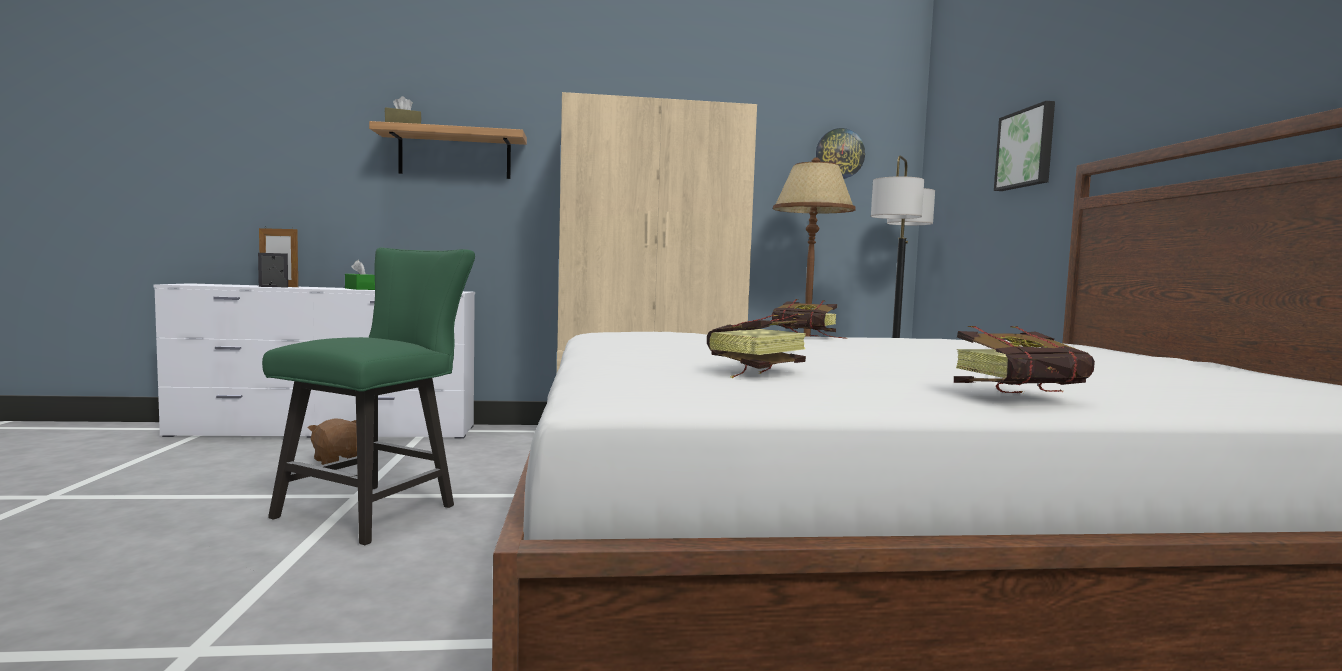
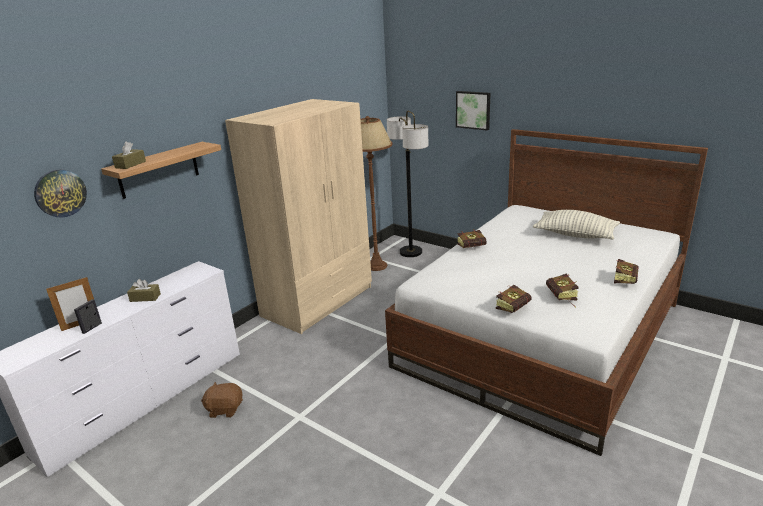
camera: 45 degrees left, 20 degrees up
green chair [262,248,475,545] -> none
green tissue box [345,260,375,290] -> brown tissue box [127,279,161,302]
wall clock [816,128,865,179] -> wall clock moved to [34,170,87,218]
none -> book [496,285,532,313]
none -> pillow [533,210,620,240]

